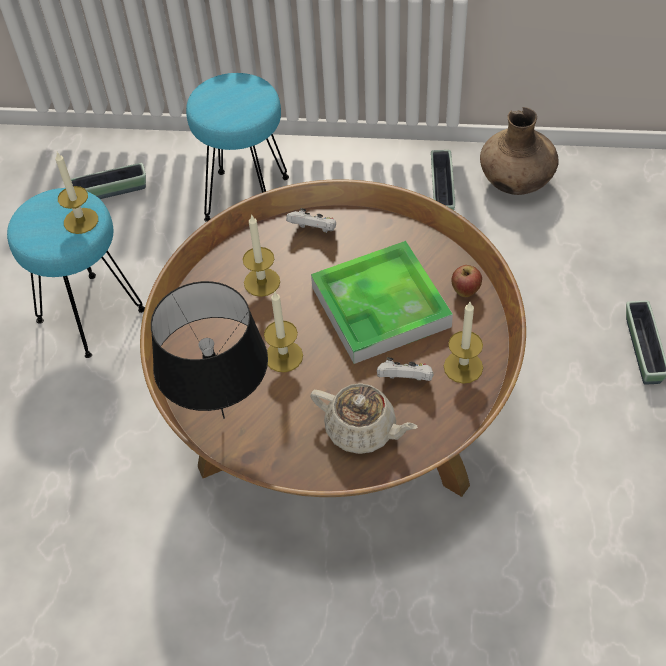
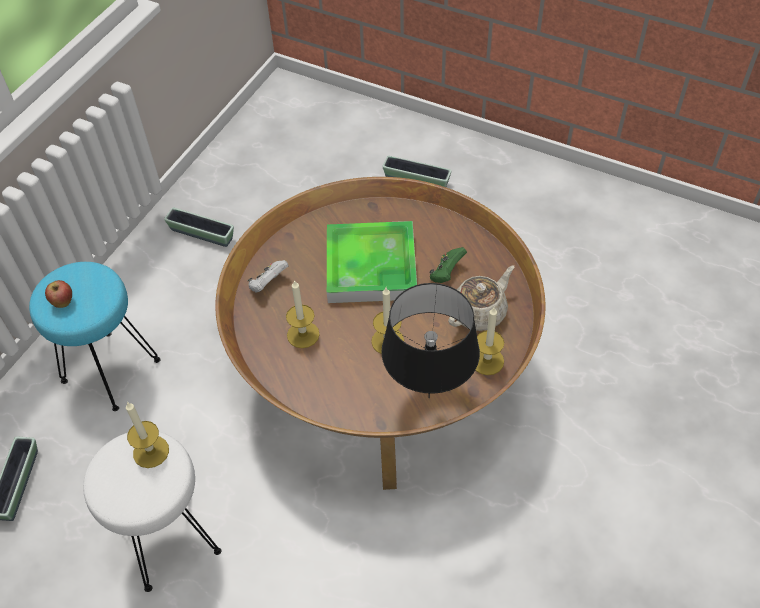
camera: 70 degrees left, 0 degrees up
turquoise stool [7,188,145,358] -> white stool [83,432,221,592]
white game controller [377,357,433,381] -> green game controller [429,247,467,283]
candle [444,302,483,384] -> candle moved to [475,307,504,375]
apple [451,265,482,297] -> apple moved to [45,280,72,308]
brown vase [480,107,559,195] -> none

